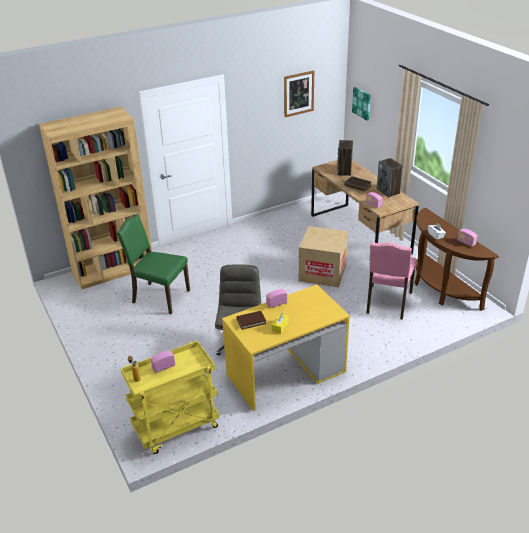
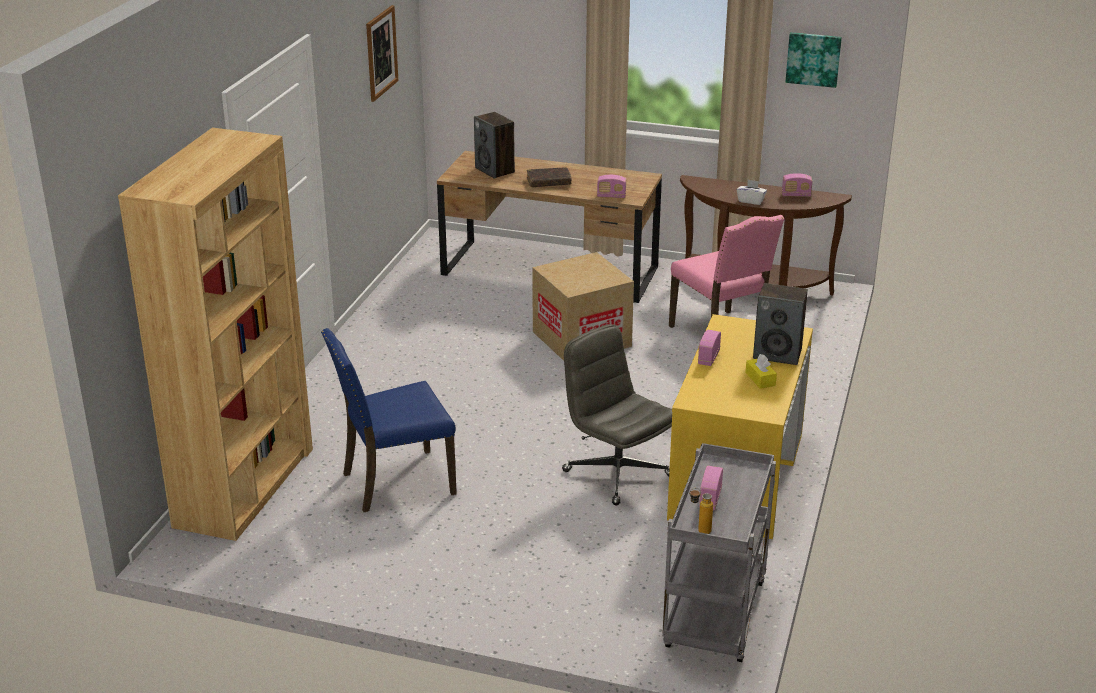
camera: 45 degrees left, 5 degrees down
green chair [116,214,190,314] -> blue chair [321,328,457,512]
yellow cart [121,341,219,454] -> grey cart [662,443,776,662]
brown book [237,311,267,330] -> none
picture [352,87,371,121] -> picture moved to [785,32,842,88]
speaker [377,158,403,197] -> speaker moved to [753,283,808,365]

